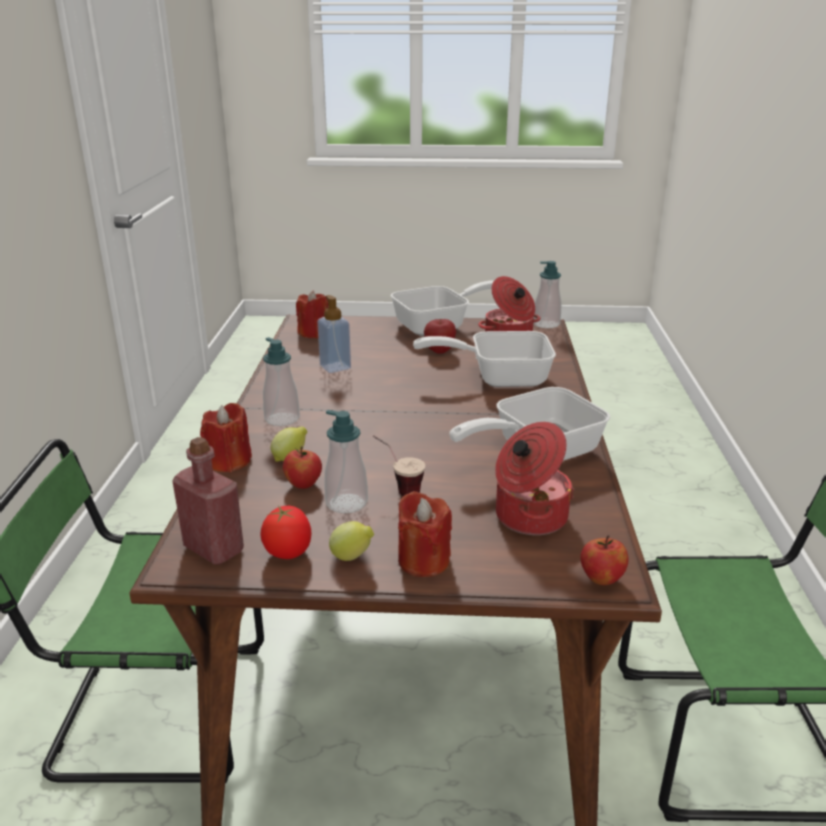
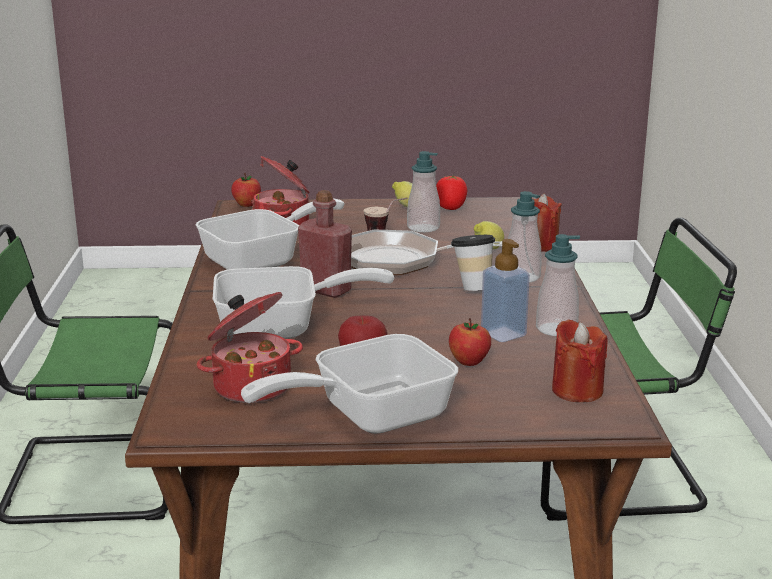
camera: 175 degrees right, 5 degrees down
red bottle [172,437,244,565] -> red bottle moved to [298,190,352,298]
apple [283,446,322,489] -> apple moved to [449,318,491,366]
red candle [398,491,452,577] -> none
soap dispenser [534,261,561,328] -> soap dispenser moved to [536,234,580,336]
none -> frying pan [351,230,502,275]
none -> cup [451,235,495,291]

